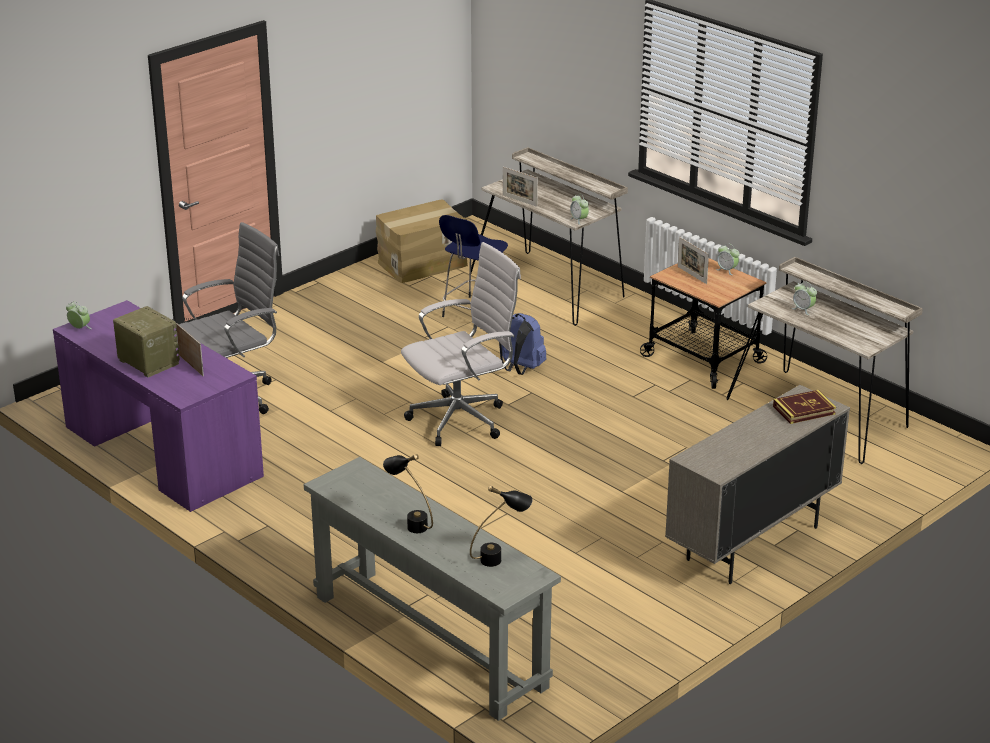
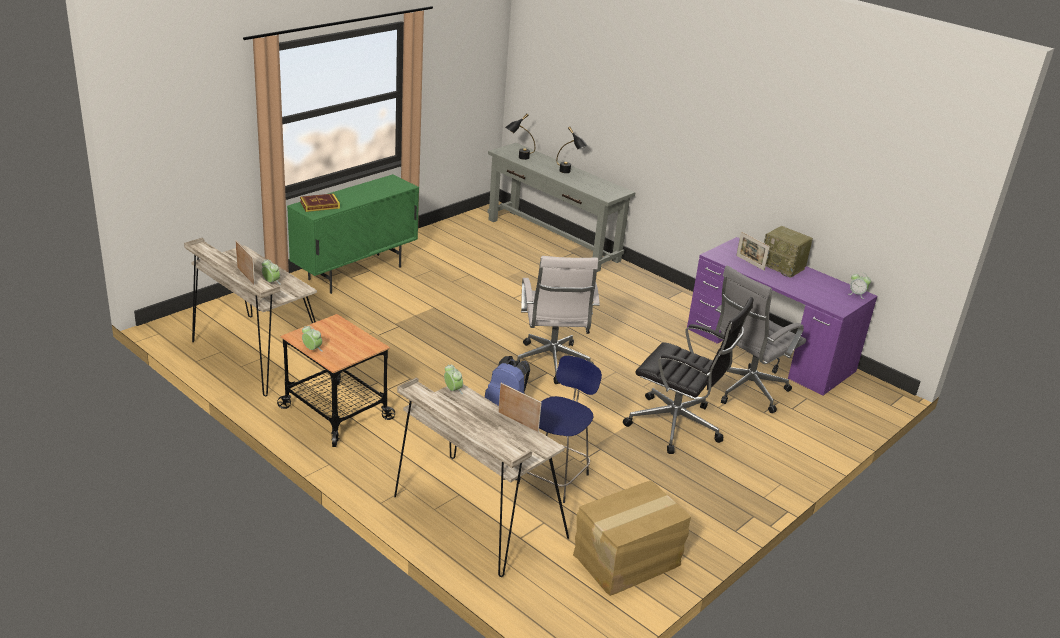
camera: 175 degrees right, 0 degrees up
white office chair [401,242,521,446] -> white office chair turned 60 degrees counterclockwise [515,256,600,384]
beige cabinet [665,385,850,584] -> green cabinet [287,174,419,294]
picture frame [678,237,709,284] -> picture frame moved to [236,241,255,286]
none -> black office chair [623,297,753,454]

